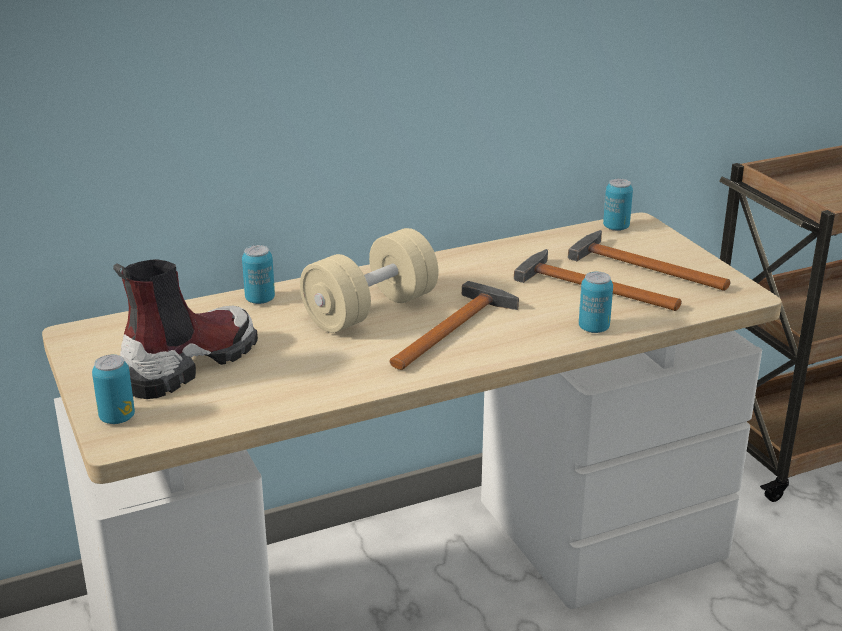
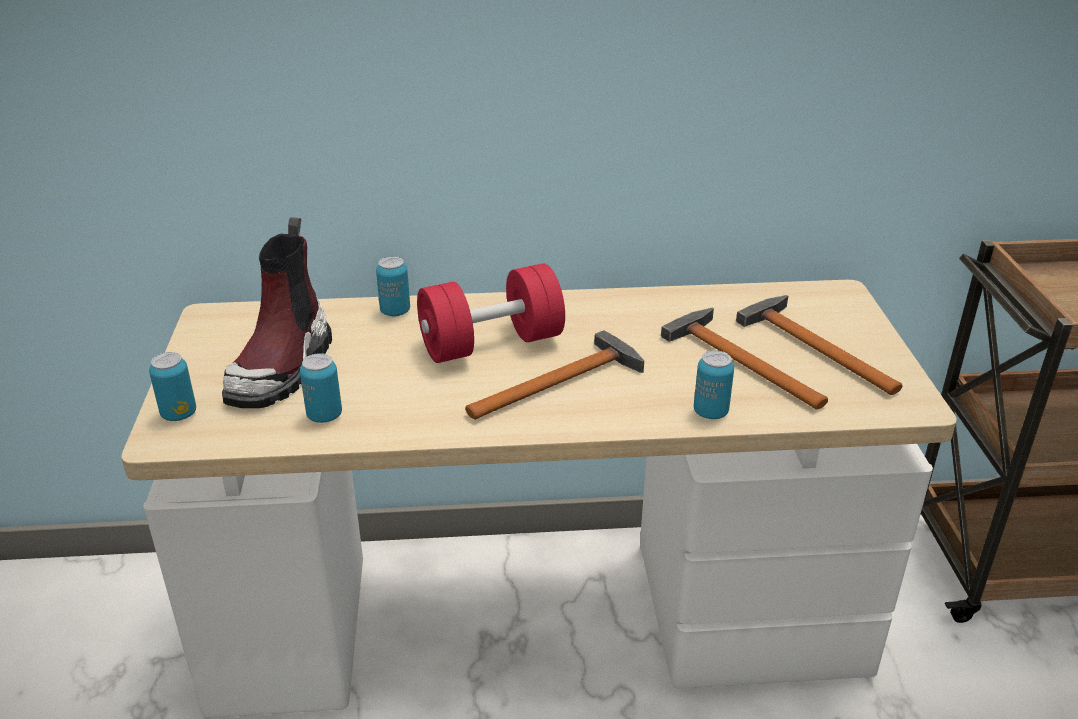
camera: 20 degrees right, 5 degrees up
boot [113,259,258,399] -> boot turned 135 degrees clockwise [222,217,332,408]
beige dumbbell [300,228,439,333] -> red dumbbell [417,263,565,363]
can [603,178,633,231] -> can moved to [300,353,342,423]

